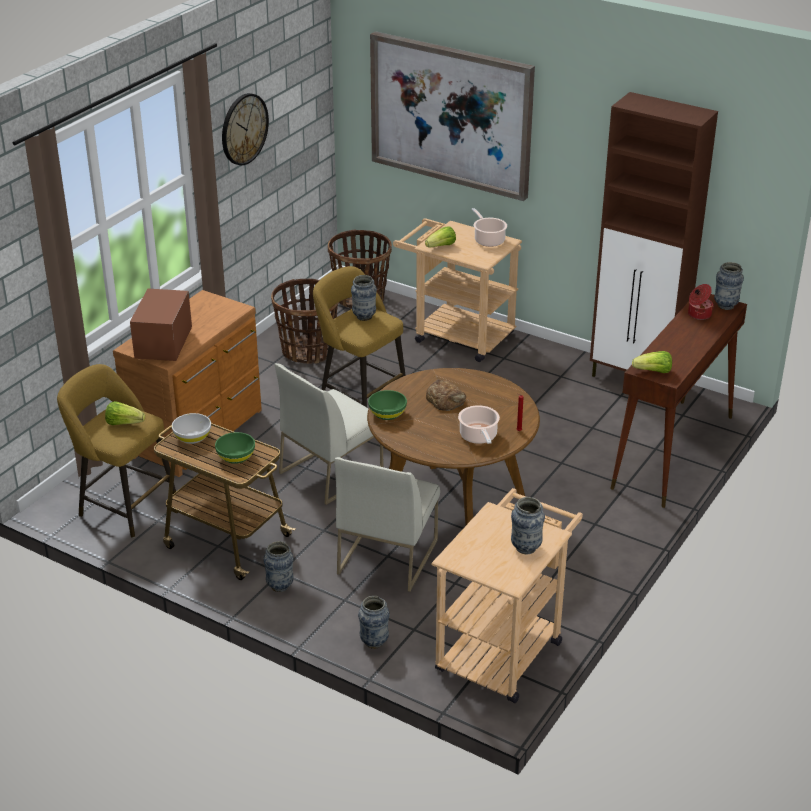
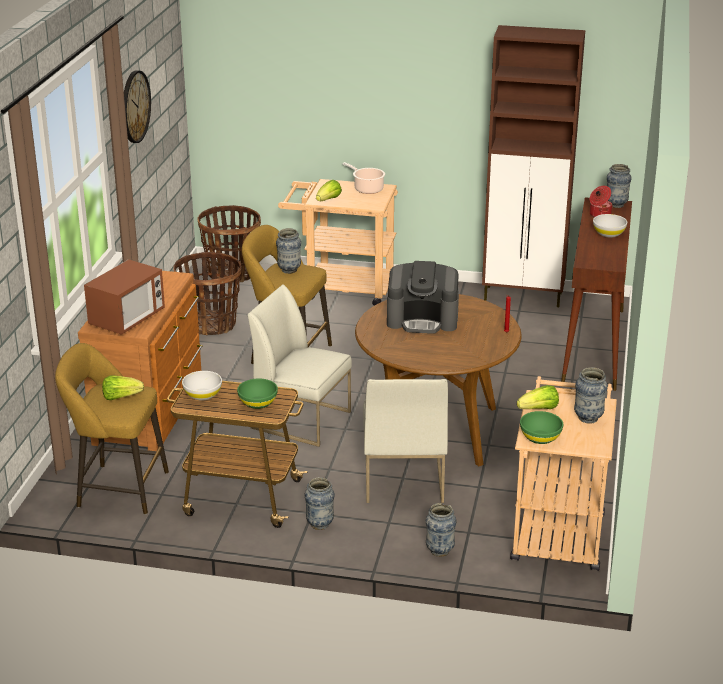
camera: 20 degrees left, 5 degrees down
microwave [130,289,192,361] -> microwave turned 135 degrees counterclockwise [84,259,165,335]
white chair [275,363,383,505] -> white chair turned 90 degrees clockwise [248,284,352,447]
green bowl [368,390,407,420] -> green bowl moved to [520,411,563,444]
picture [370,31,535,201] -> none
bread [426,379,466,411] -> coffee machine [387,261,459,334]
cooking pot [458,405,500,444] -> none
lettuce [632,351,672,373] -> lettuce moved to [517,385,559,409]
none -> white bowl [593,214,627,238]

